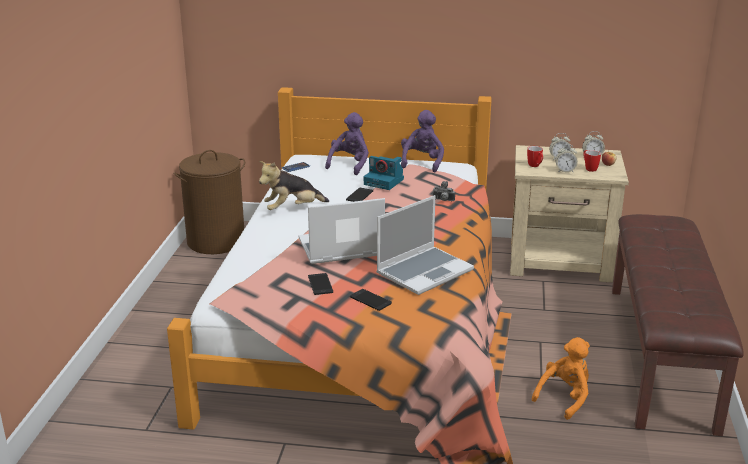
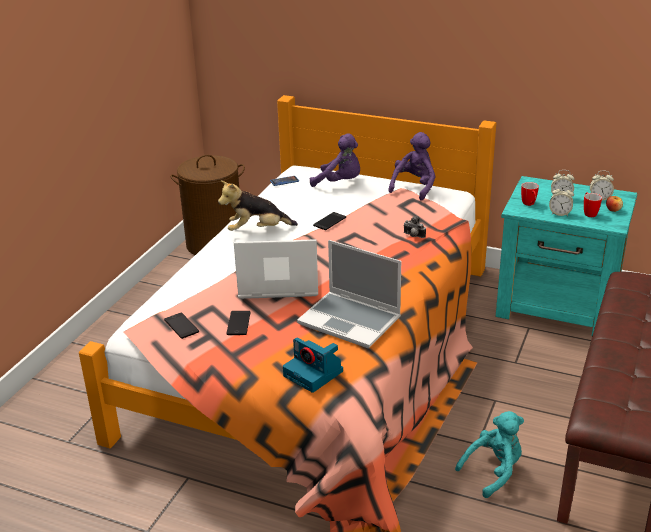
camera: 15 degrees right, 5 degrees up
purple plush toy [325,112,369,175] -> purple plush toy turned 75 degrees clockwise [310,134,360,187]
phone [350,289,392,311] -> phone moved to [164,313,199,339]
camera [364,156,404,190] -> camera moved to [283,337,343,393]
laptop [376,195,474,295] -> laptop turned 60 degrees clockwise [297,240,401,348]
beige nightstand [510,145,629,283] -> turquoise nightstand [495,176,638,336]
orange plush toy [532,337,590,420] -> turquoise plush toy [455,411,524,498]

